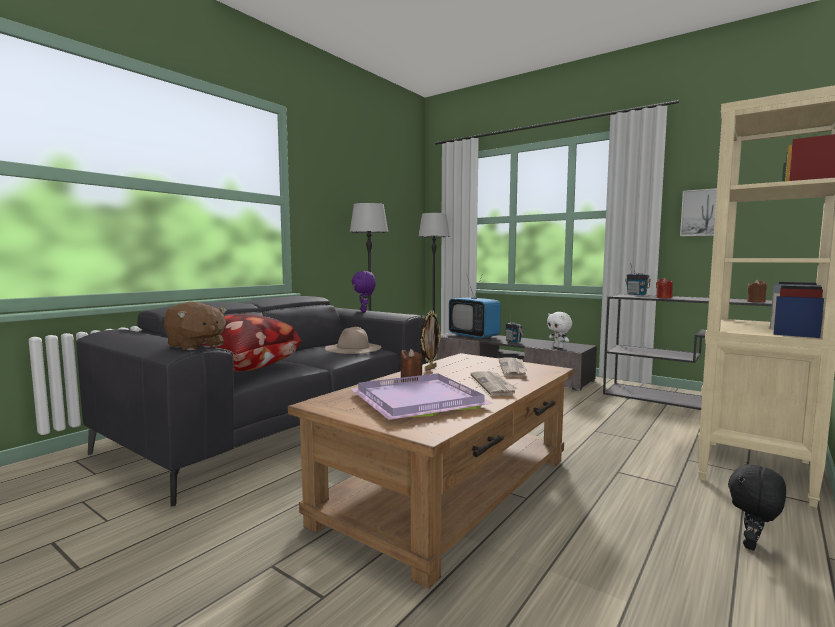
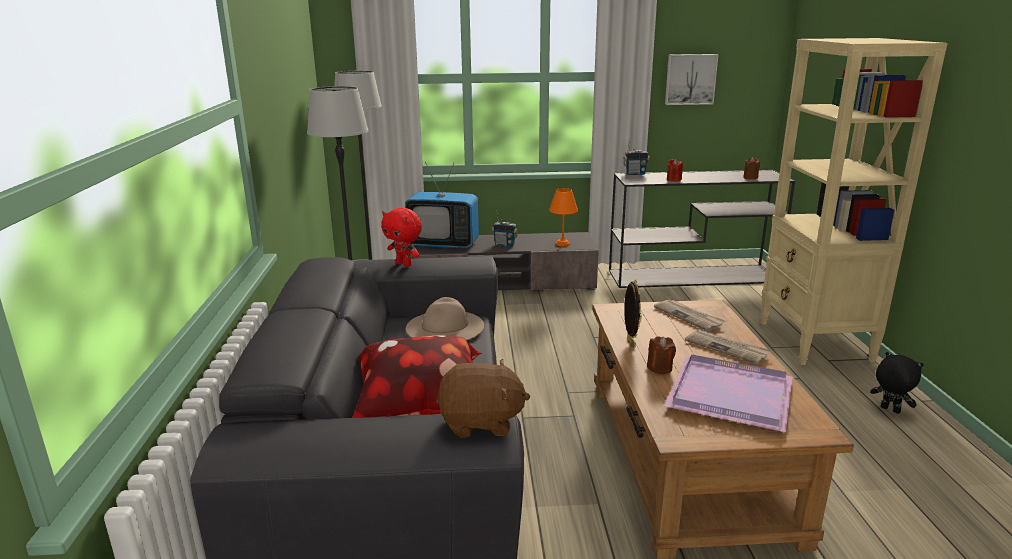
camera: 40 degrees left, 15 degrees up
purple plush toy [352,271,376,312] -> red plush toy [381,208,422,267]
white plush toy [547,312,572,348] -> orange table lamp [549,188,578,247]
black plush toy [728,462,786,550] -> black plush toy turned 135 degrees clockwise [870,352,924,414]

